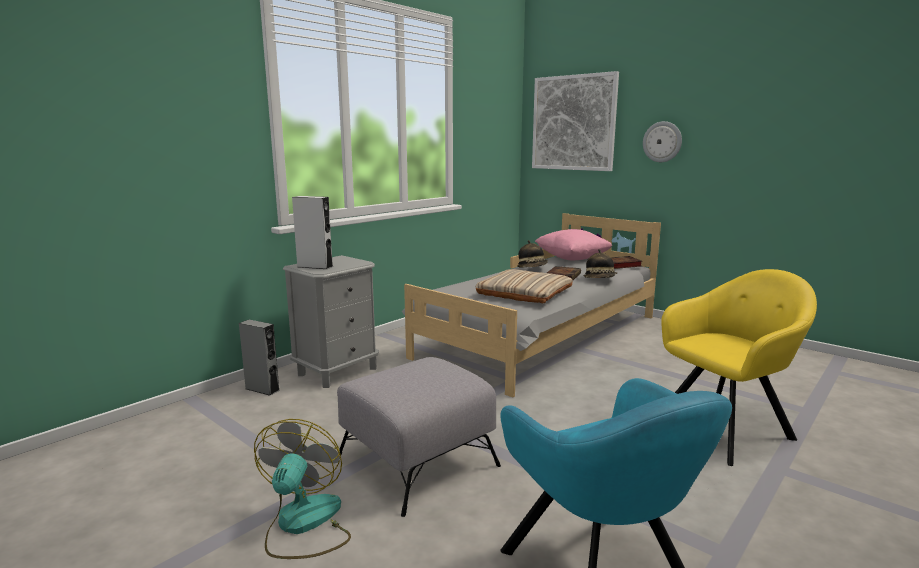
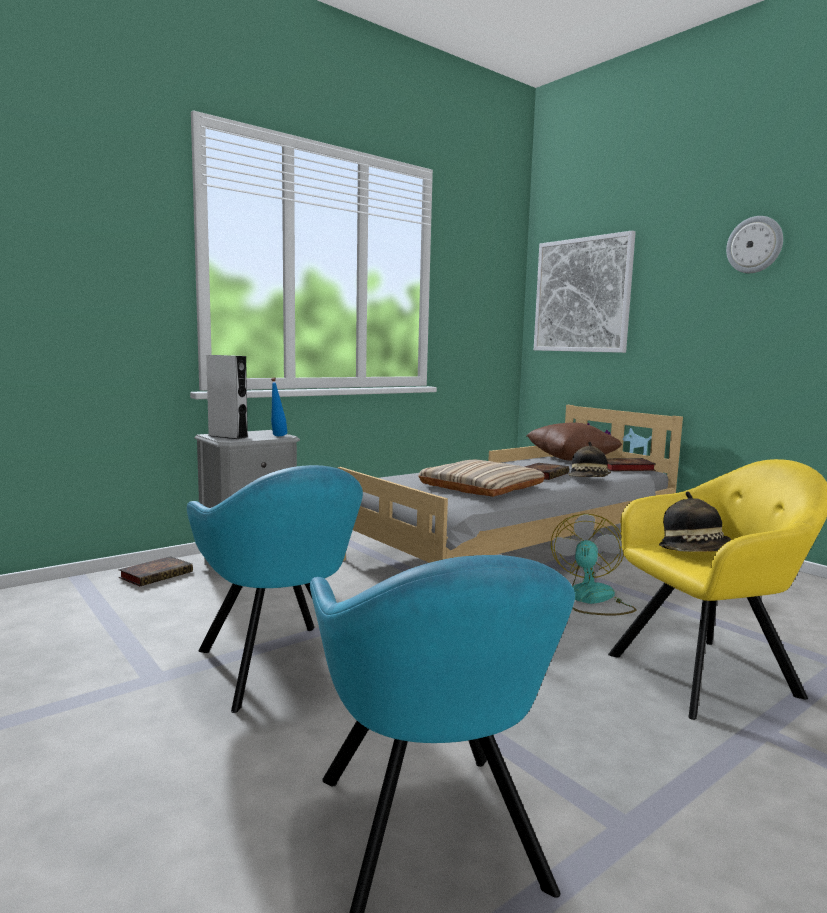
camera: 10 degrees right, 5 degrees down
grey speaker [239,320,280,396] -> book [118,556,193,586]
fan [254,419,351,559] -> fan moved to [551,514,636,616]
grey ottoman [337,357,501,517] -> turquoise armchair [187,465,363,713]
hat [517,240,548,268] -> hat moved to [659,491,731,552]
pink pillow [535,229,612,261] -> brown pillow [527,423,622,461]
wall clock [643,121,682,162] -> wall clock moved to [726,216,783,273]
none -> blue bottle [271,377,287,436]

